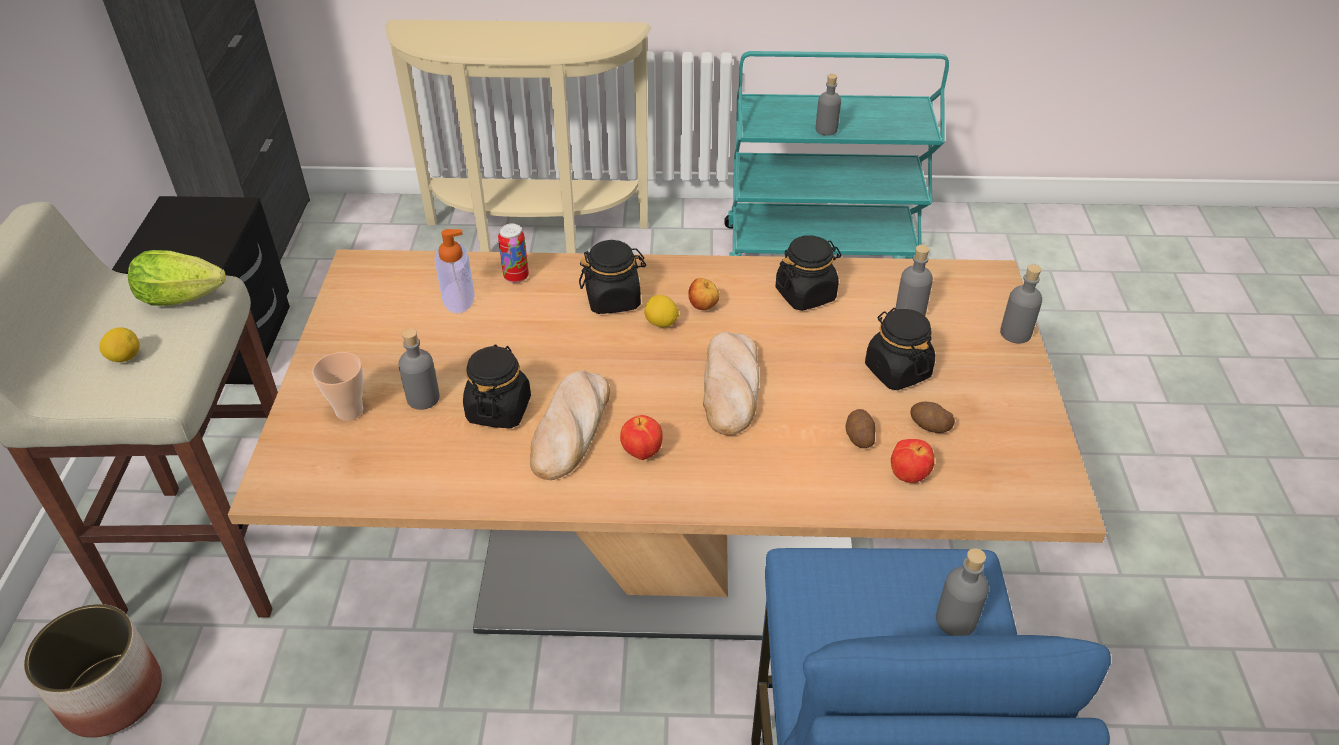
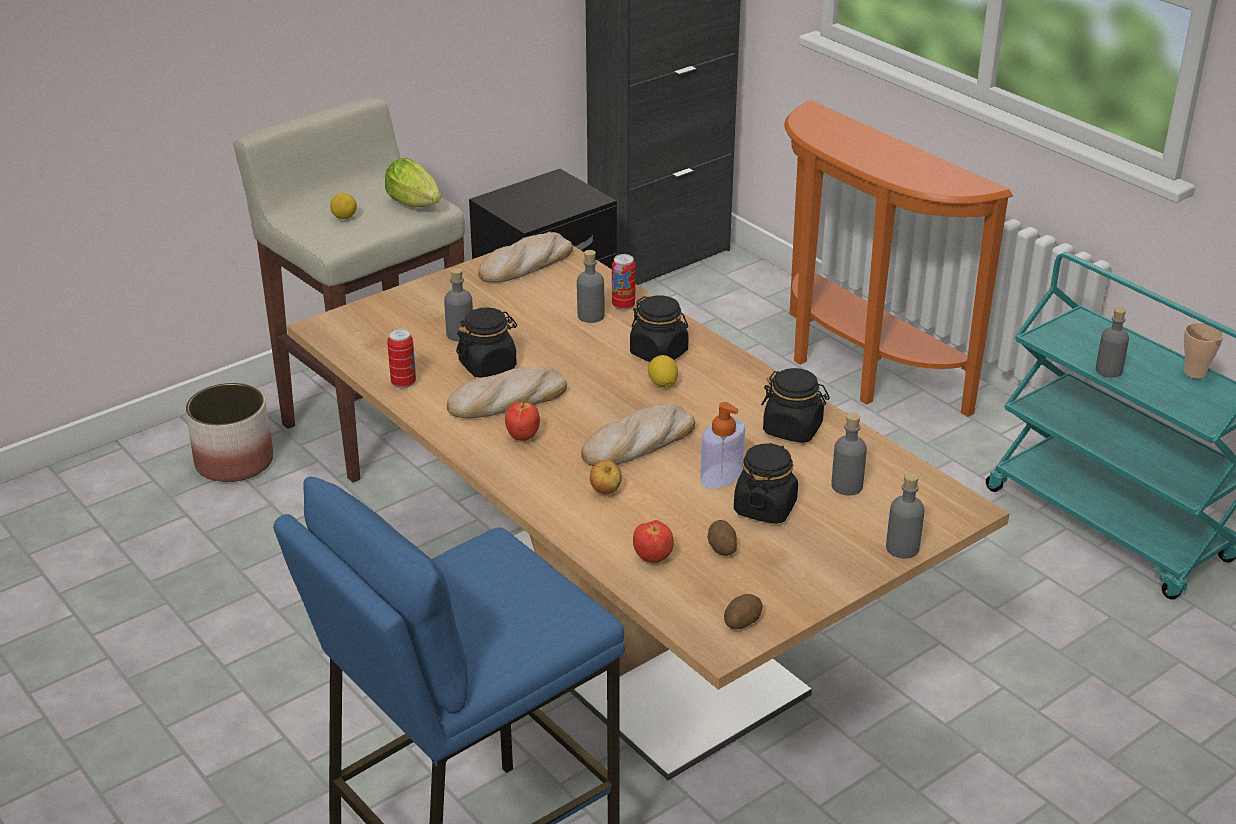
camera: 50 degrees right, 10 degrees down
cup [312,352,363,421] -> cup moved to [1184,323,1224,378]
beige console table [386,20,651,253] -> orange console table [784,100,1013,417]
soap dispenser [435,229,475,313] -> soap dispenser moved to [700,402,745,489]
apple [688,278,720,310] -> apple moved to [590,460,622,494]
potato [845,409,876,448] -> potato moved to [724,594,762,629]
grey bottle [936,548,989,636] -> grey bottle moved to [577,250,605,323]
none -> can [387,328,416,388]
none -> bread [478,232,573,283]

